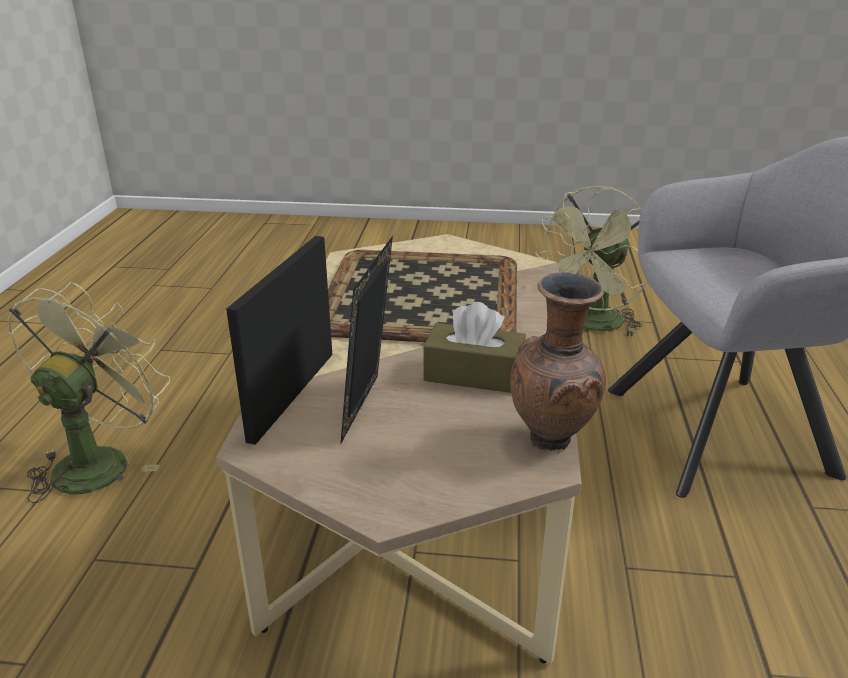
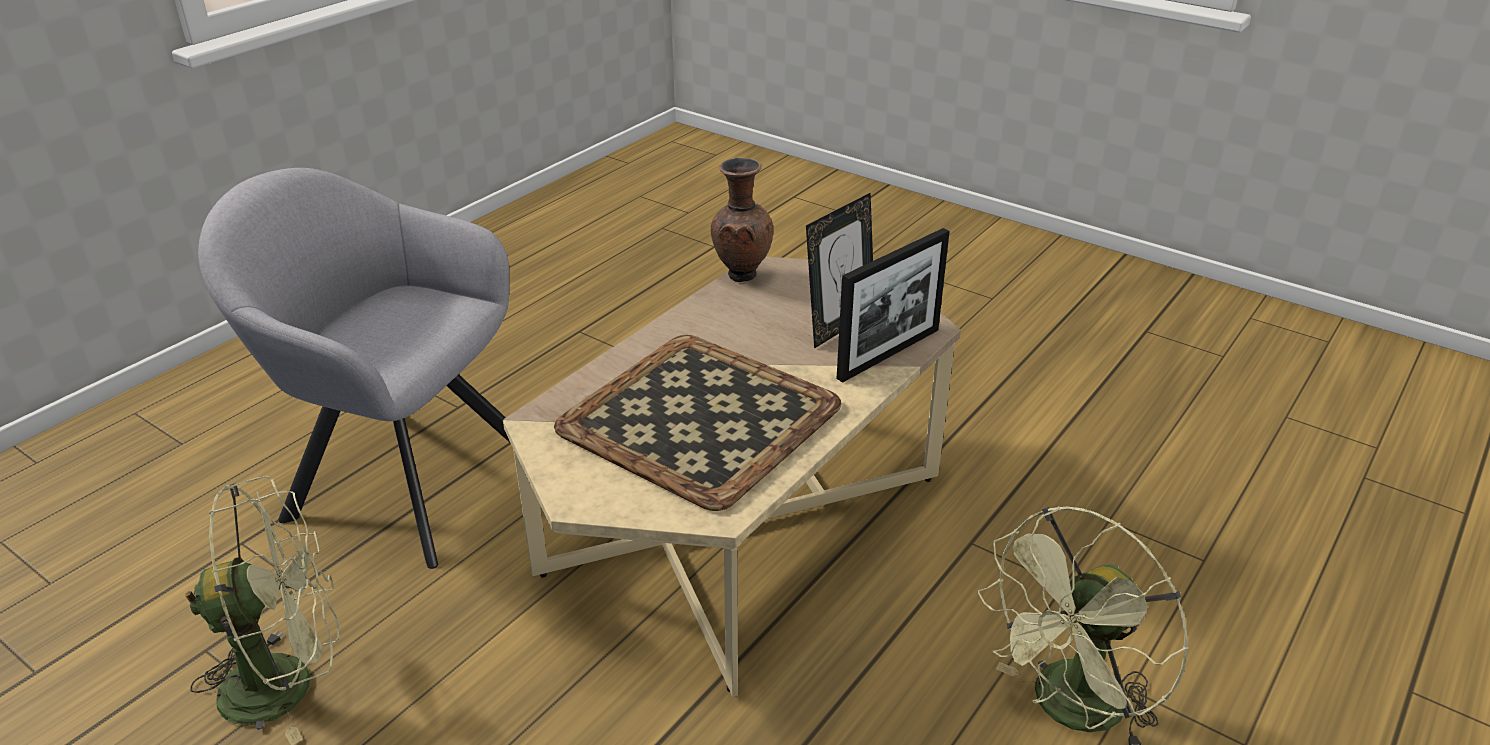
camera: 150 degrees left, 5 degrees up
brown tissue box [423,302,526,393] -> none

